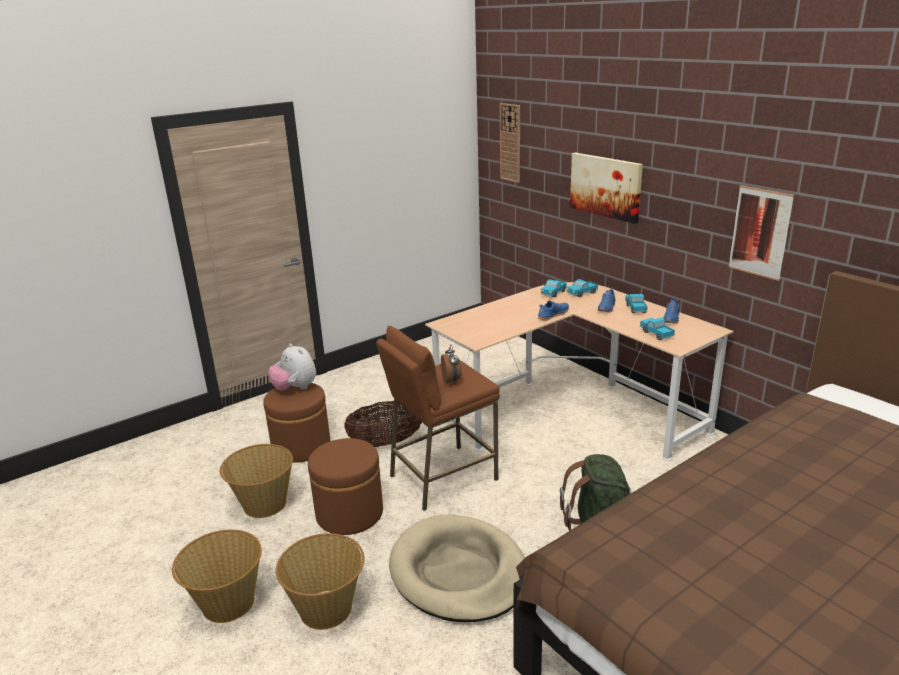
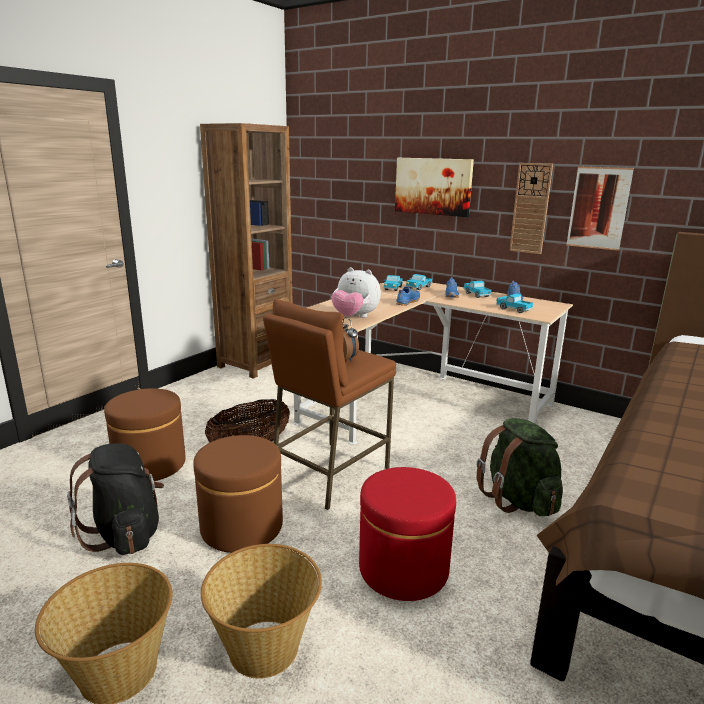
camera: 20 degrees left, 5 degrees down
basket [220,444,293,518] -> black backpack [67,443,164,555]
plush toy [268,343,316,391] -> plush toy moved to [331,267,381,318]
beige dog bed [389,515,525,622] -> red ottoman [359,467,456,601]
wall clock [500,103,520,183] -> wall clock moved to [509,163,553,254]
none -> brown bookcase [200,123,293,379]

